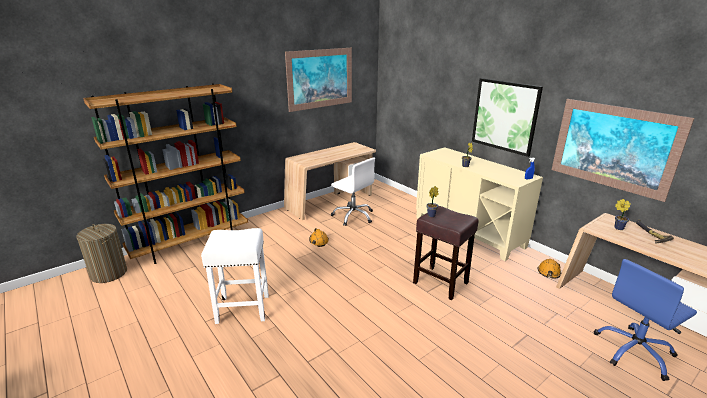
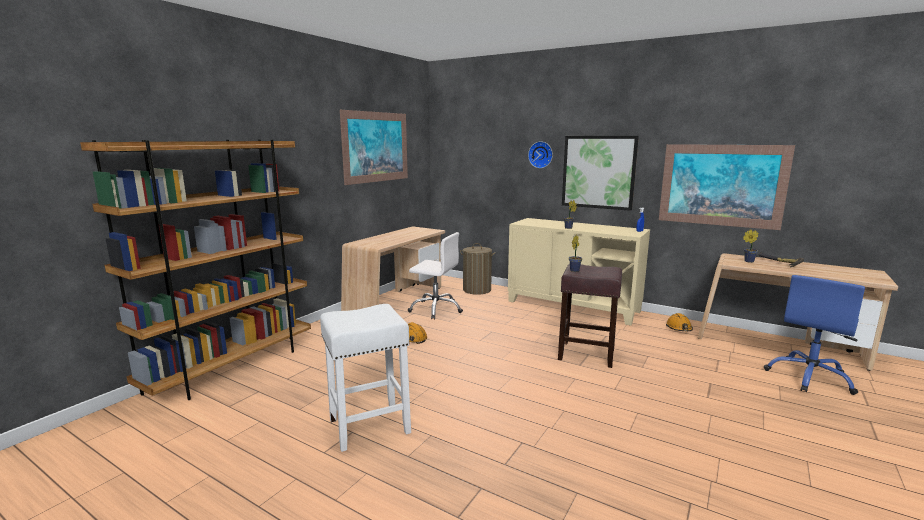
camera: 20 degrees left, 10 degrees down
laundry basket [76,224,127,283] -> laundry basket moved to [460,243,496,295]
none -> wall clock [528,142,553,168]

